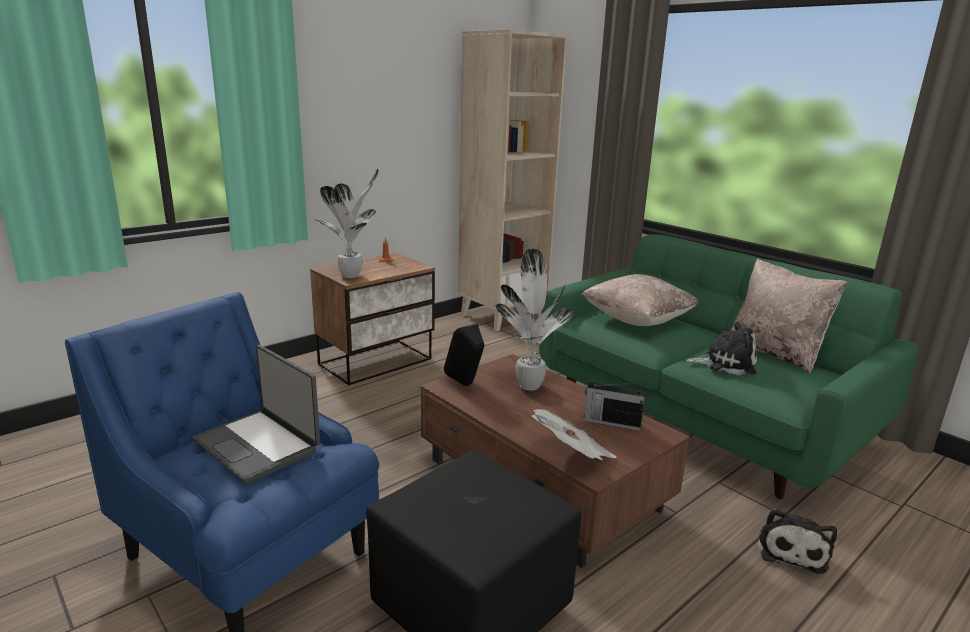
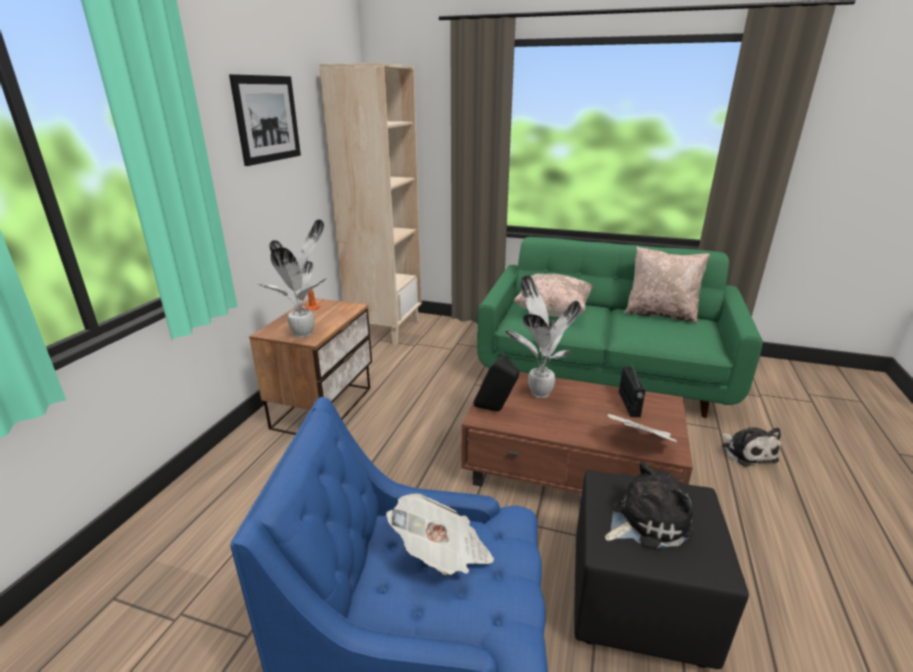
camera: 30 degrees left, 5 degrees up
laptop [193,345,320,484] -> newspaper [386,493,494,575]
radio [584,382,646,431] -> radio turned 75 degrees counterclockwise [619,363,646,417]
plush toy [686,322,757,375] -> plush toy moved to [605,461,693,549]
none -> picture [229,74,301,166]

